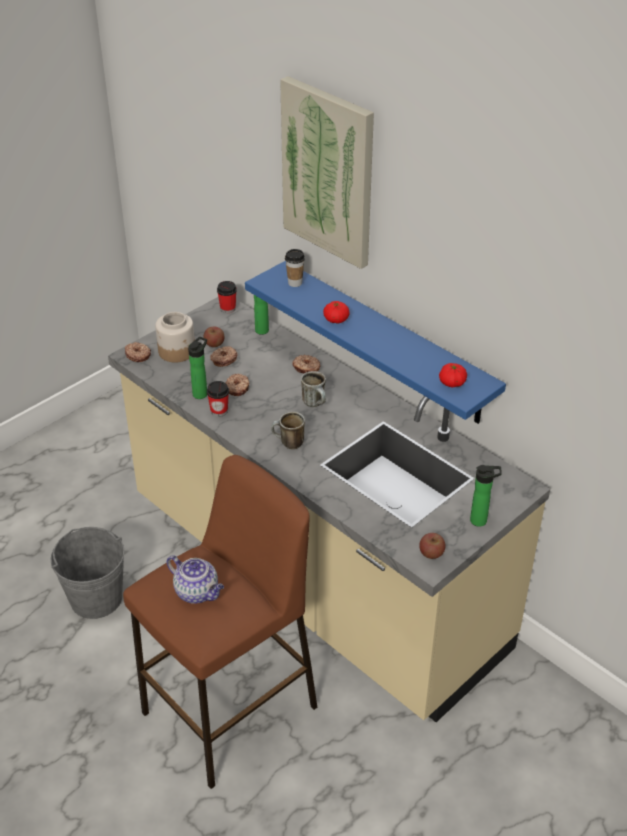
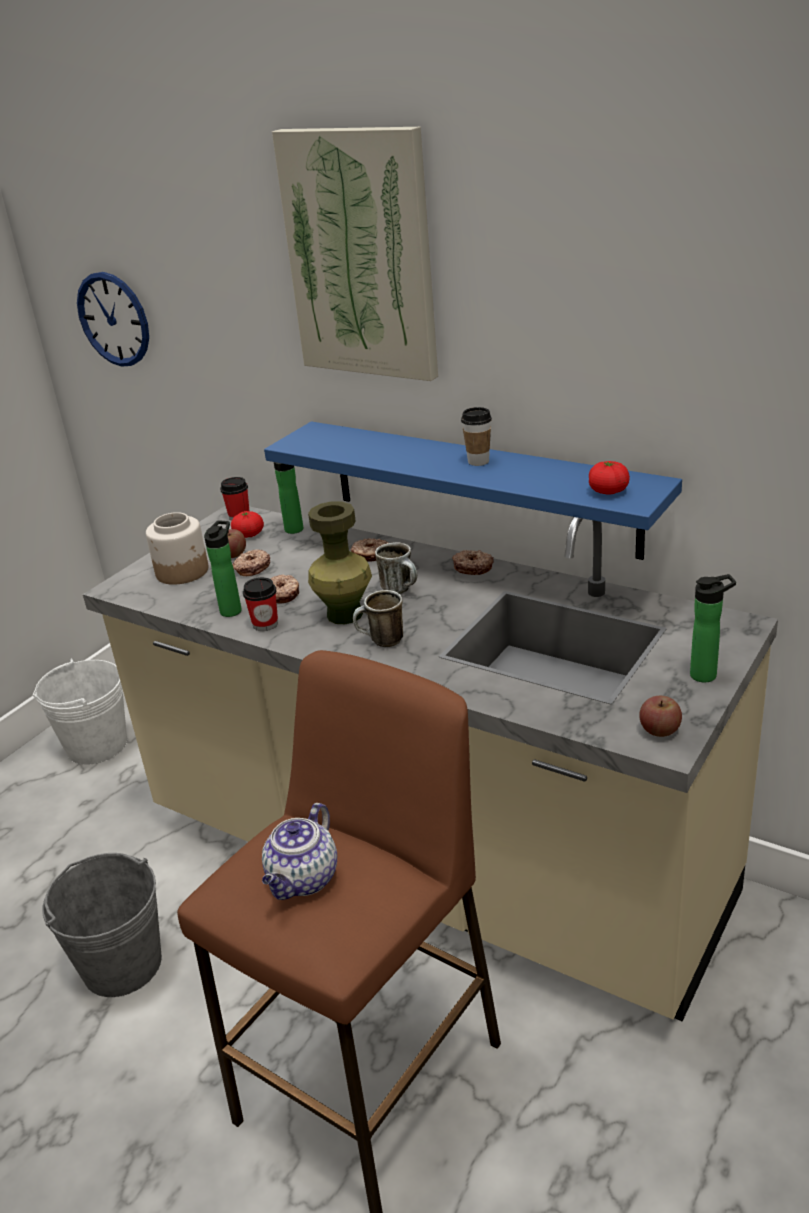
camera: 10 degrees left, 10 degrees down
donut [125,342,151,362] -> donut moved to [452,550,494,575]
teapot [166,555,224,604] -> teapot turned 90 degrees clockwise [262,803,337,900]
cup [285,249,305,287] -> cup moved to [461,407,492,466]
tomato [323,301,350,323] -> tomato moved to [231,511,264,538]
none -> white bucket [33,658,127,765]
none -> wall clock [77,272,149,367]
none -> green vase [308,501,372,624]

